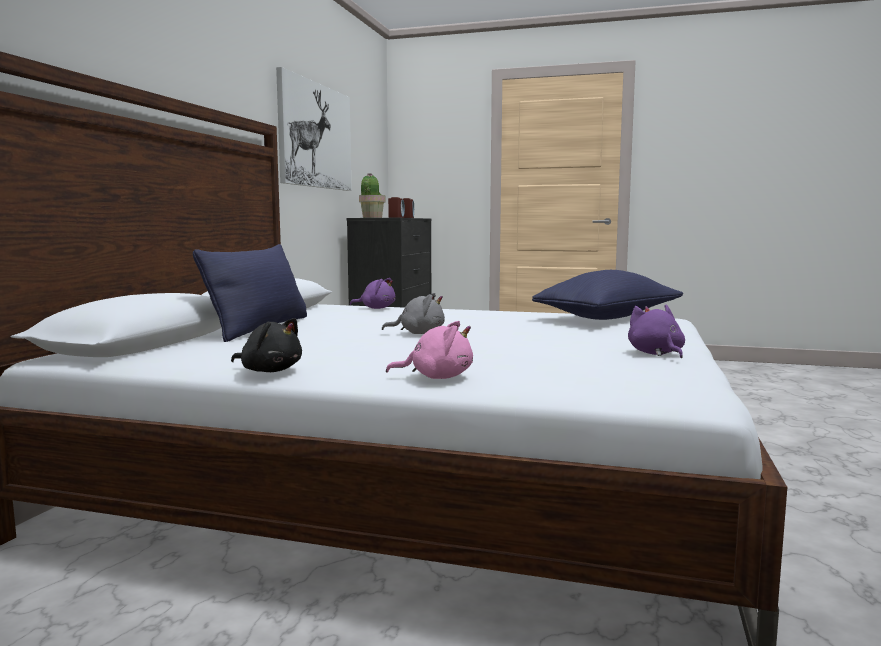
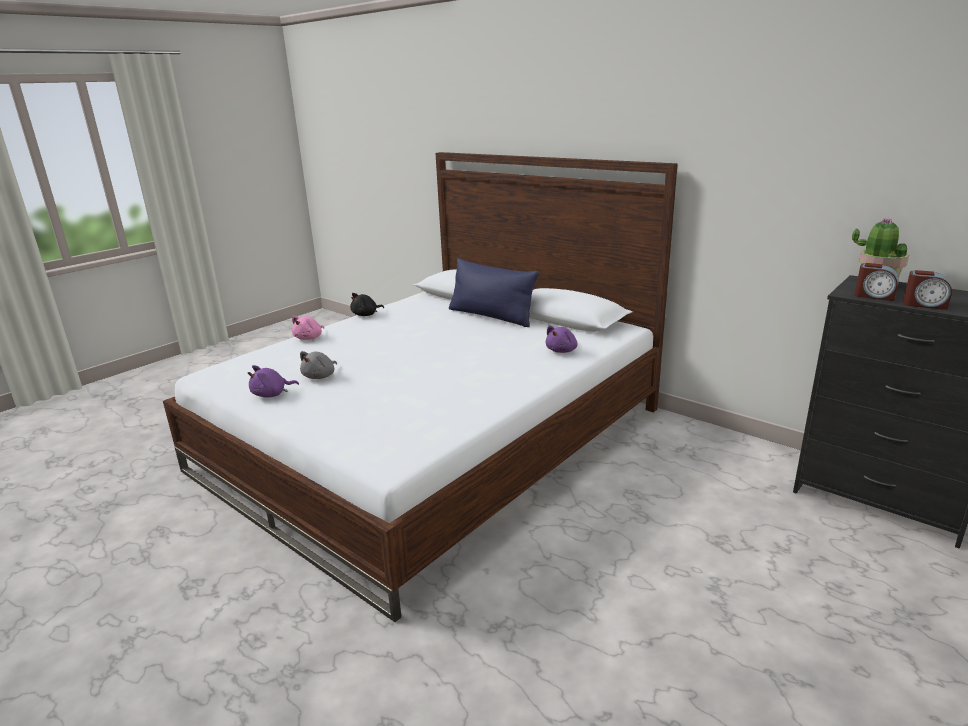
camera: 115 degrees right, 15 degrees up
picture [276,67,352,191] -> none
grey plush toy [382,293,445,334] -> grey plush toy moved to [300,351,337,379]
blue pillow [532,270,683,320] -> none
purple plush toy [628,305,685,358] -> purple plush toy turned 135 degrees clockwise [248,365,299,398]

